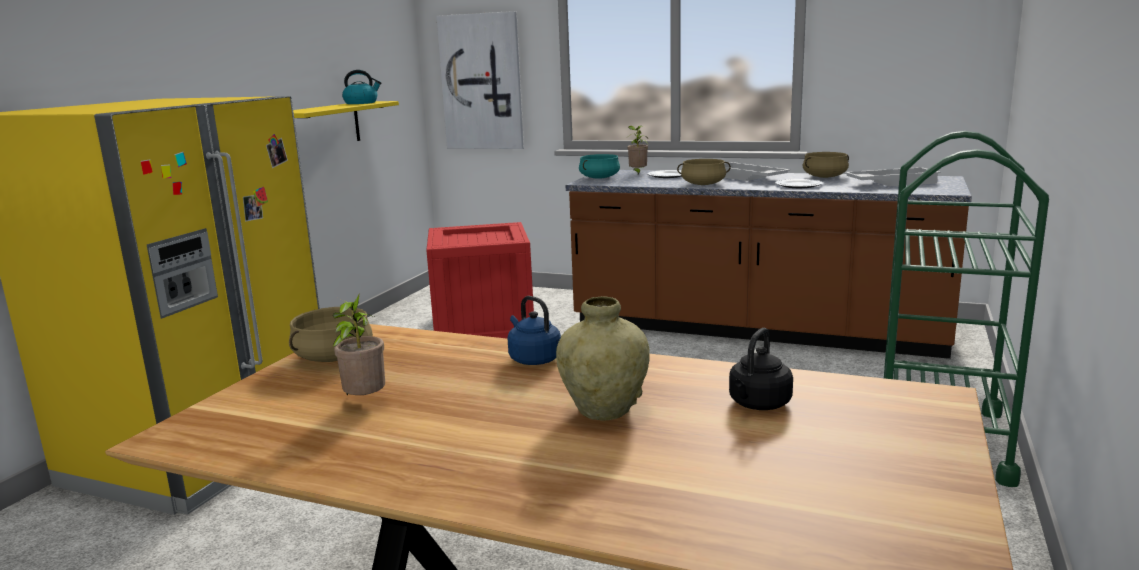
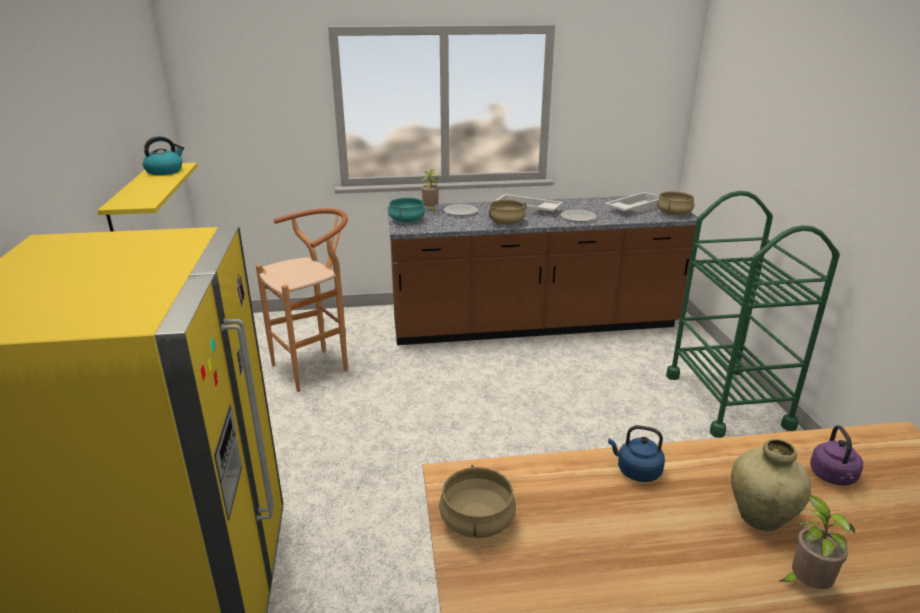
camera: 30 degrees left, 10 degrees up
potted plant [332,293,385,396] -> potted plant moved to [780,495,855,589]
crate [426,222,534,338] -> brown stool [256,208,348,392]
picture [436,11,524,149] -> none
black kettle [729,328,793,410] -> purple kettle [810,425,863,485]
beige cooking pot [802,152,849,178] -> beige cooking pot moved to [657,191,694,215]

